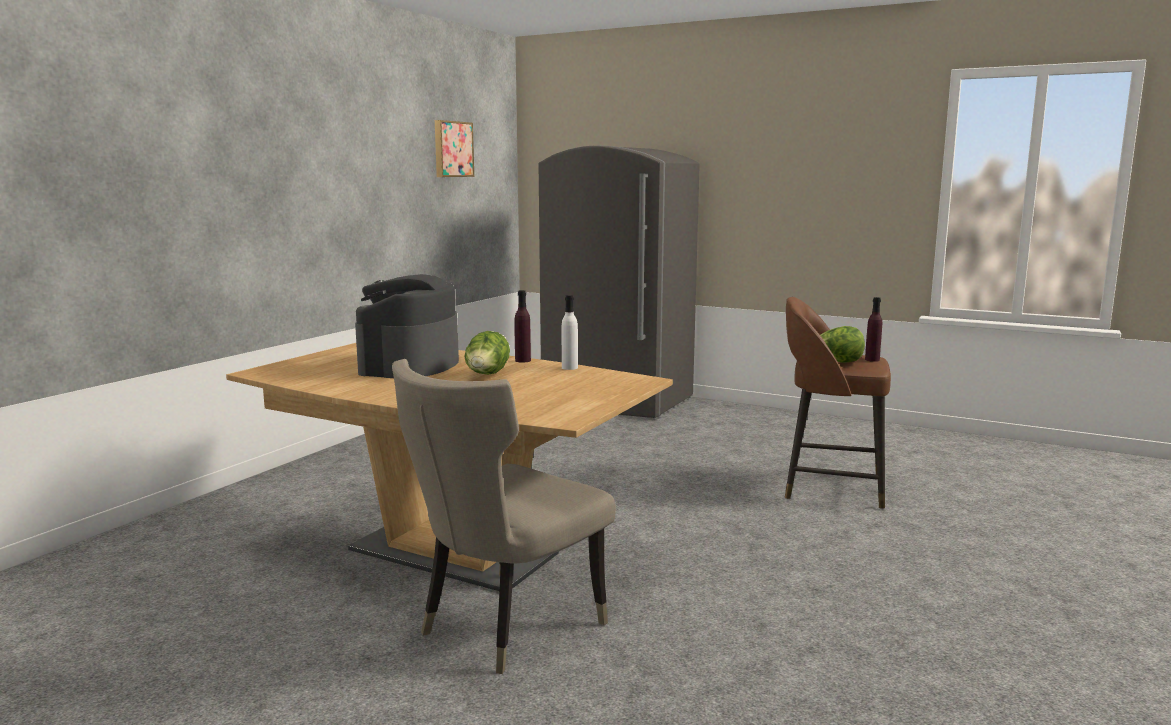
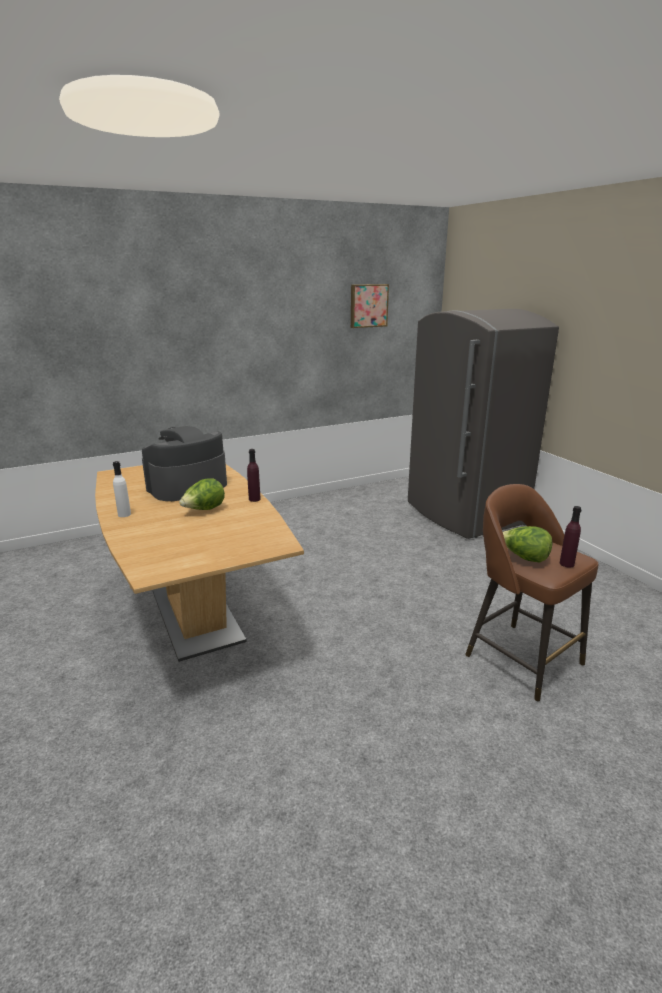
camera: 35 degrees right, 10 degrees up
beige chair [392,359,616,674] -> none
white bottle [562,295,578,370] -> white bottle moved to [113,461,131,517]

